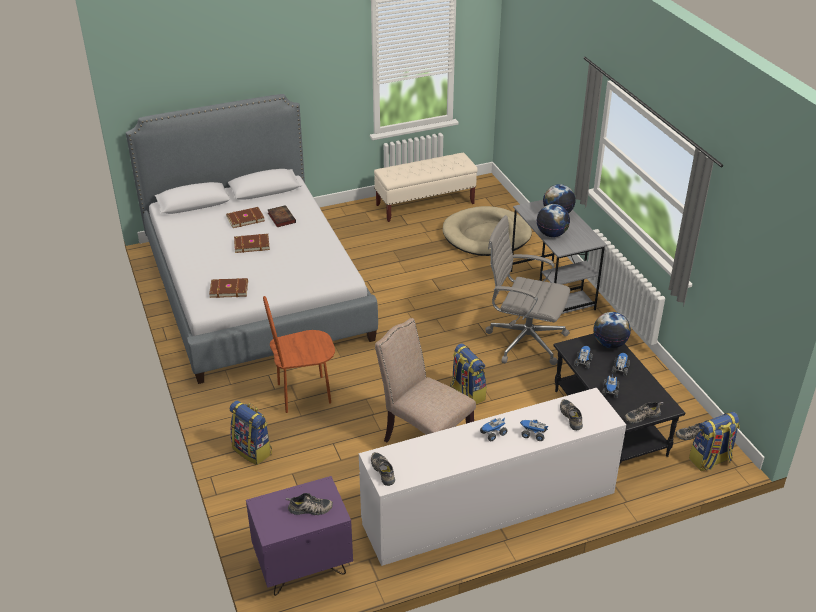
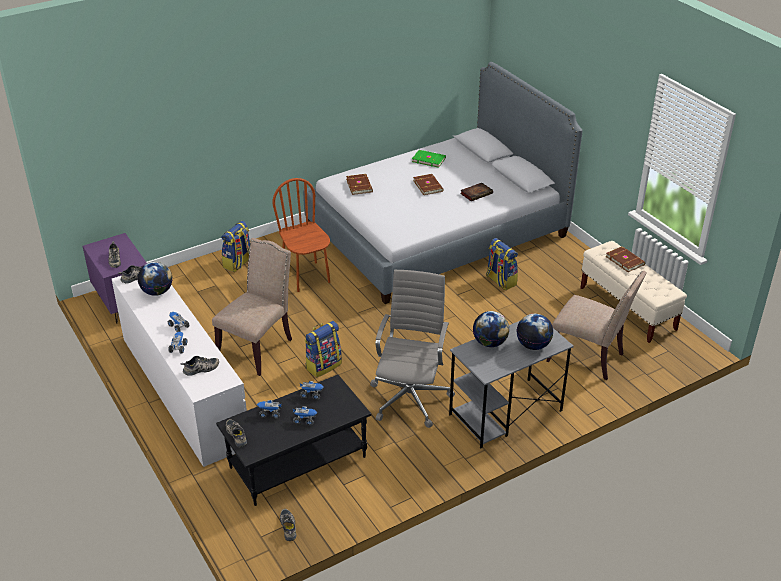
camera: 80 degrees right, 0 degrees up
brown book [226,207,265,228] -> brown book moved to [605,246,645,272]
beige dog bed [443,206,532,256] -> beige chair [546,271,647,380]
globe [593,312,631,348] -> globe moved to [138,262,172,296]
backpack [689,412,740,471] -> backpack moved to [486,238,518,290]
none -> green book [412,150,446,168]

